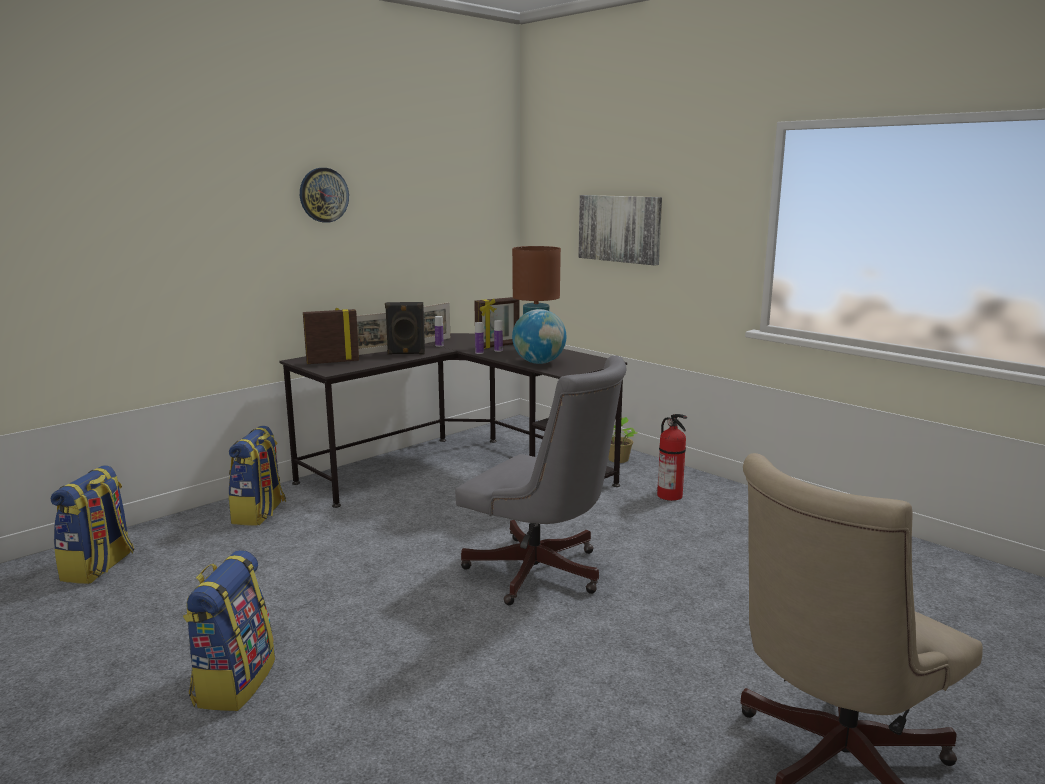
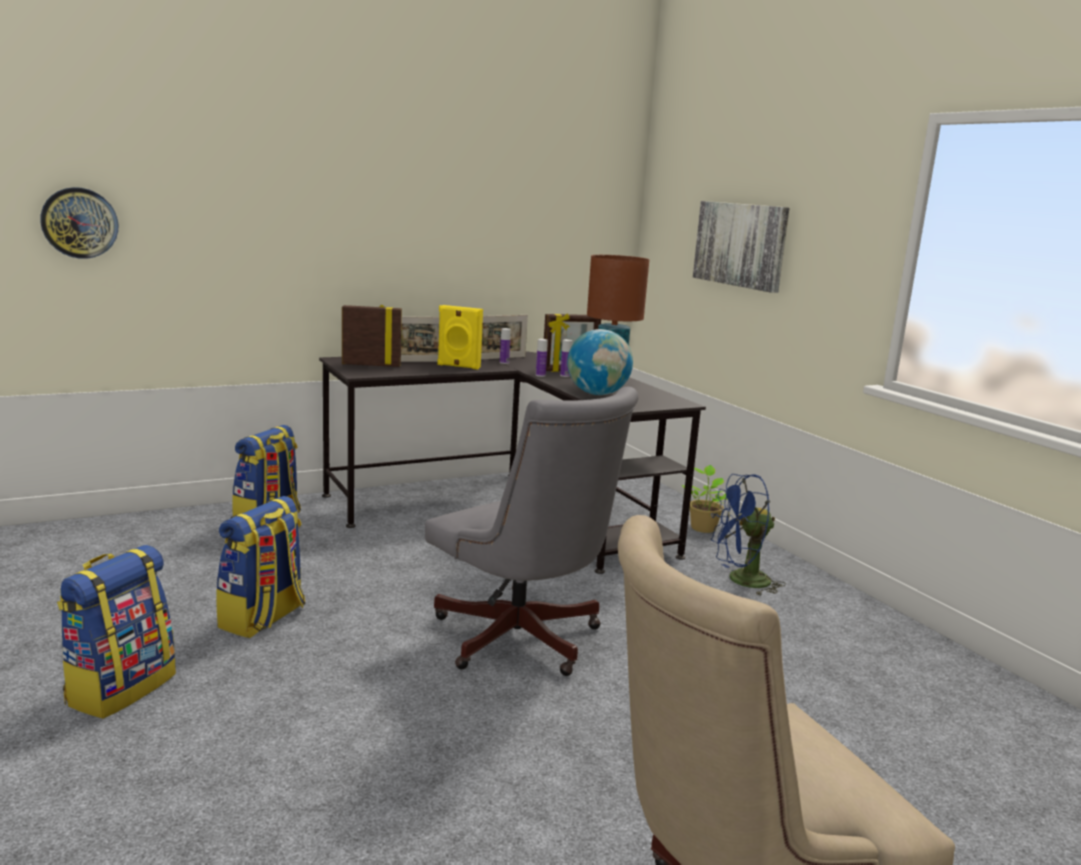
camera: 15 degrees right, 0 degrees up
backpack [51,465,134,584] -> backpack moved to [216,496,305,638]
wall clock [300,168,349,223] -> wall clock moved to [40,187,118,259]
black speaker [385,302,425,355] -> yellow speaker [437,305,483,370]
fire extinguisher [657,414,687,501] -> blue fan [711,474,786,596]

